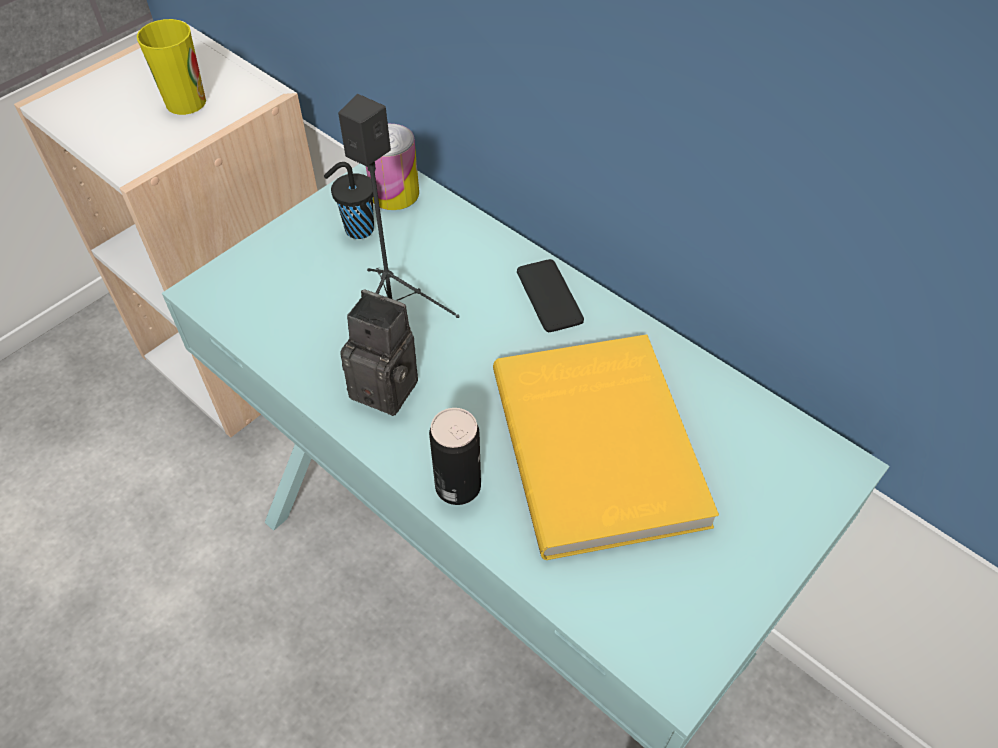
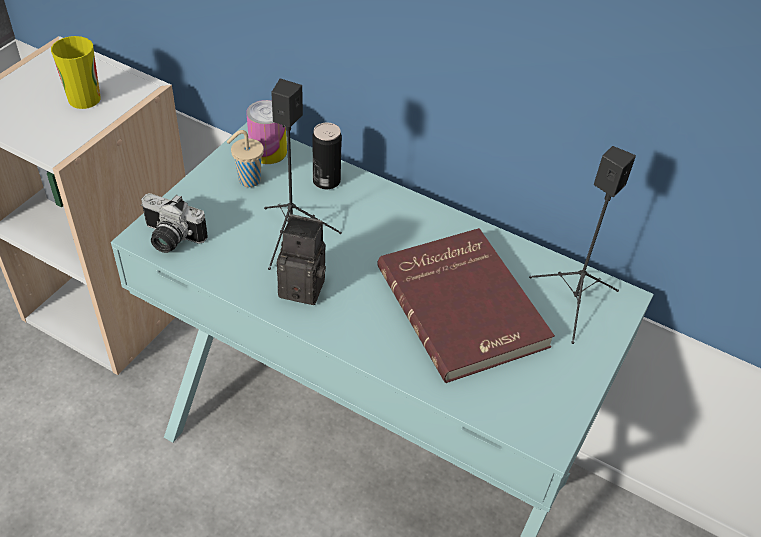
camera: 15 degrees left, 5 degrees down
black cup [324,162,374,239] -> beige cup [227,130,264,187]
can [429,408,481,505] -> can moved to [312,123,342,189]
yellow book [493,334,719,560] -> red book [377,228,555,383]
phone [517,259,584,332] -> none
none -> camera [141,193,208,253]
none -> black speaker [529,146,636,344]

